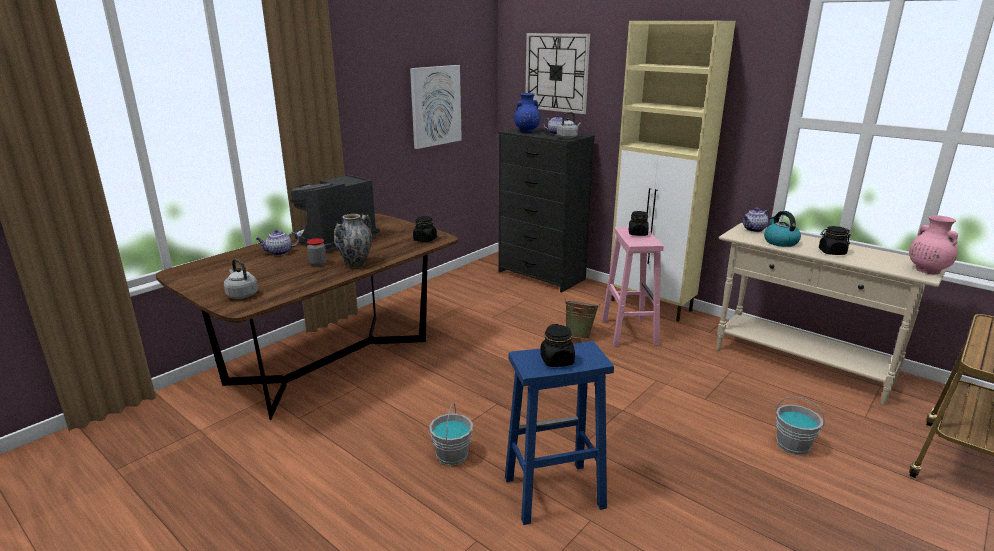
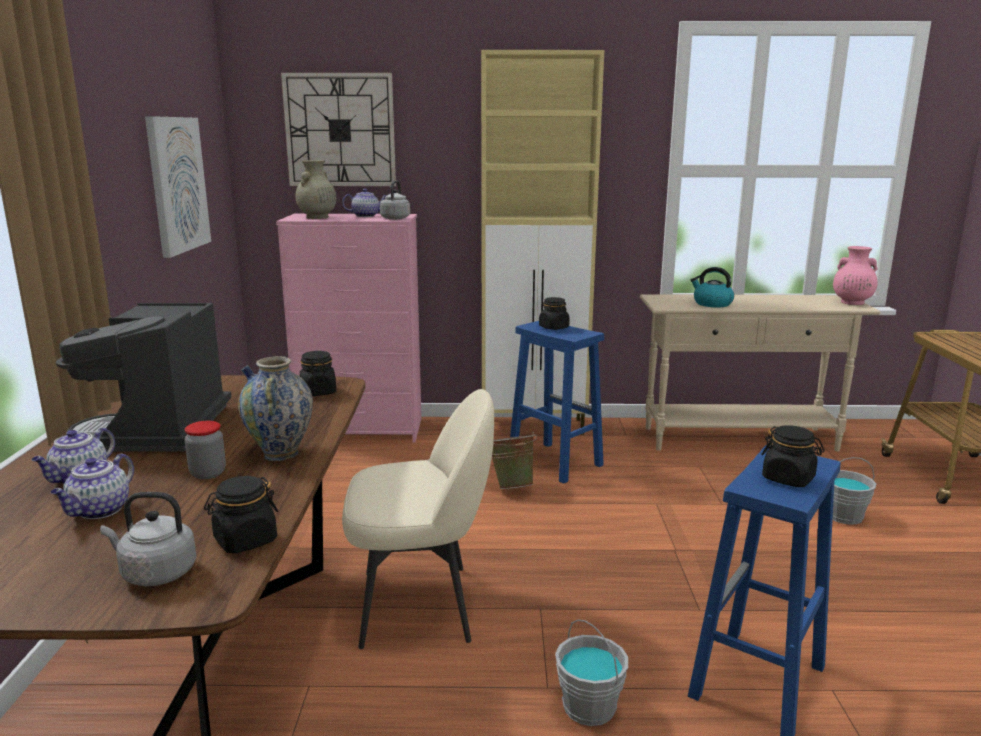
camera: 40 degrees left, 5 degrees down
black dresser [498,128,595,293] -> pink dresser [276,214,421,442]
blue vase [514,93,541,133] -> beige vase [295,160,336,219]
pink stool [601,227,664,347] -> blue stool [510,321,604,484]
teapot [743,208,769,232] -> teapot moved to [51,454,134,519]
black jar [819,226,851,255] -> black jar moved to [204,476,278,553]
none -> beige chair [342,389,494,649]

